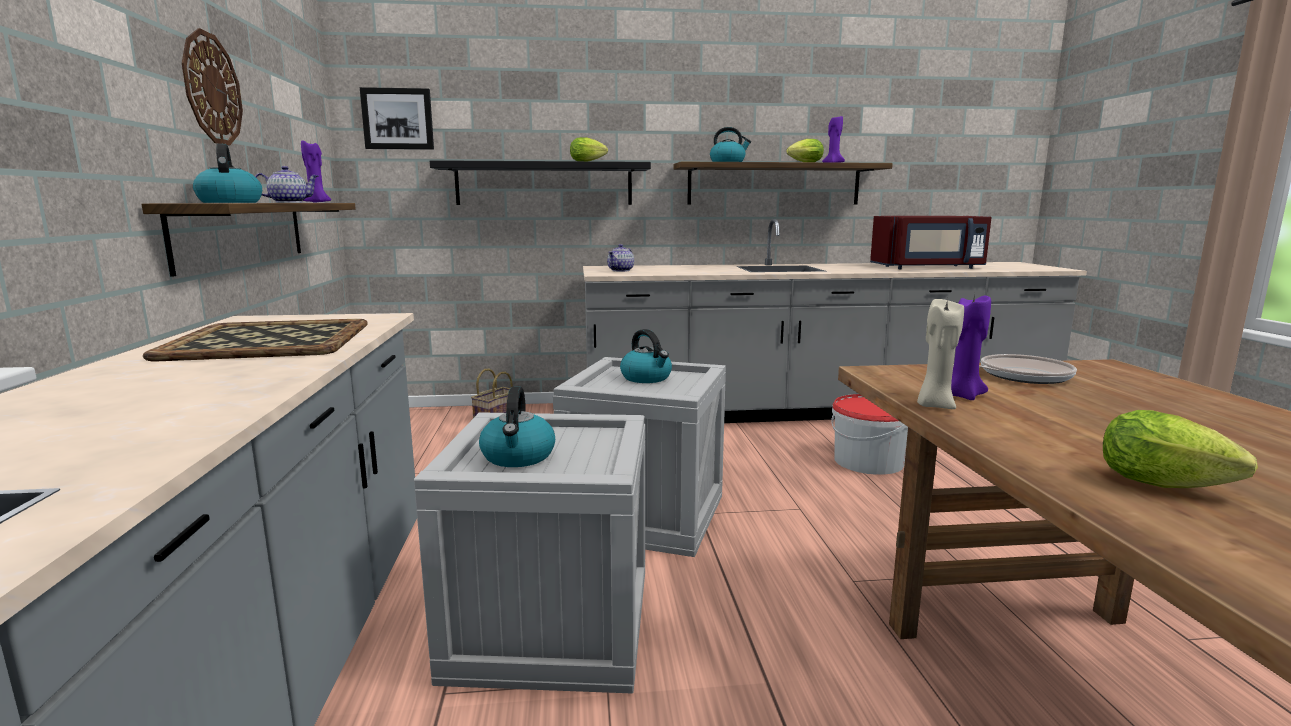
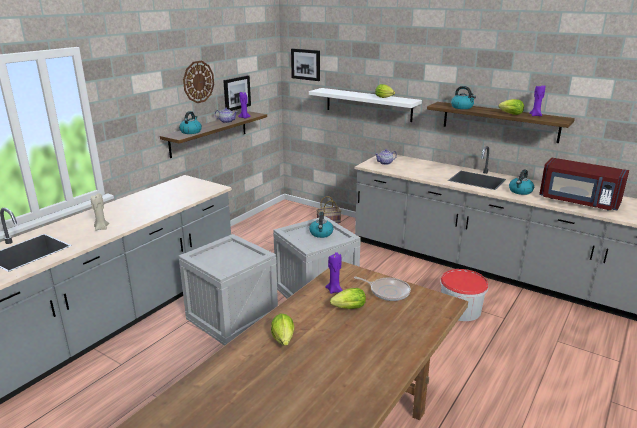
camera: 40 degrees right, 10 degrees up
tray [143,319,368,361] -> none
black shelf [430,160,651,205] -> white shelf [309,88,422,122]
kettle [479,387,555,467] -> kettle moved to [509,169,534,195]
beige candle [917,298,964,409] -> beige candle moved to [91,193,109,231]
none -> picture [223,75,251,111]
none -> lettuce [330,288,366,309]

